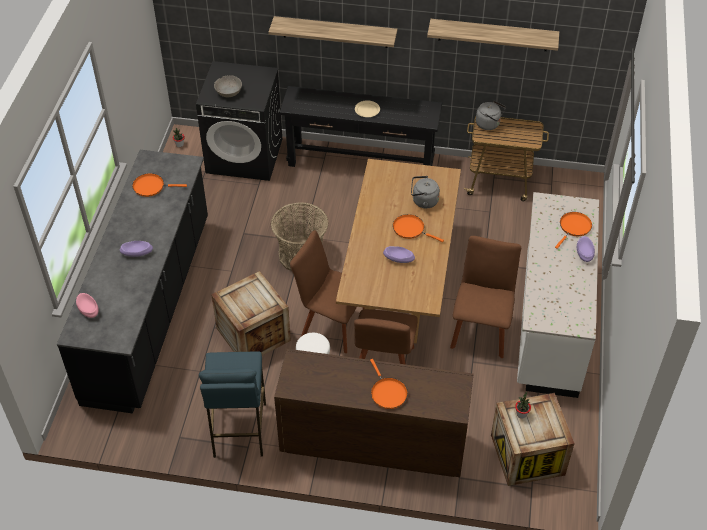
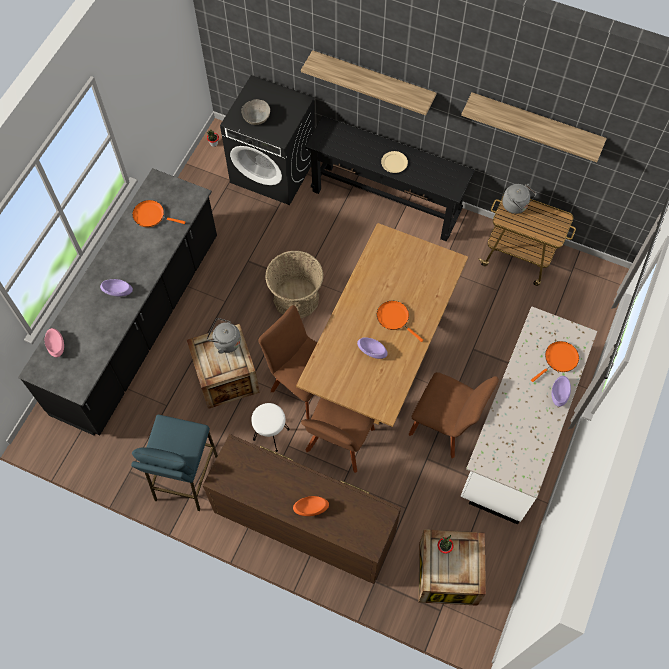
camera: 15 degrees right, 15 degrees up
orange frying pan [370,359,408,409] -> orange bowl [293,496,329,516]
grey kettle [411,176,440,208] -> grey kettle moved to [207,318,241,354]
brown chair [450,236,521,358] -> brown chair turned 90 degrees clockwise [409,372,499,458]

